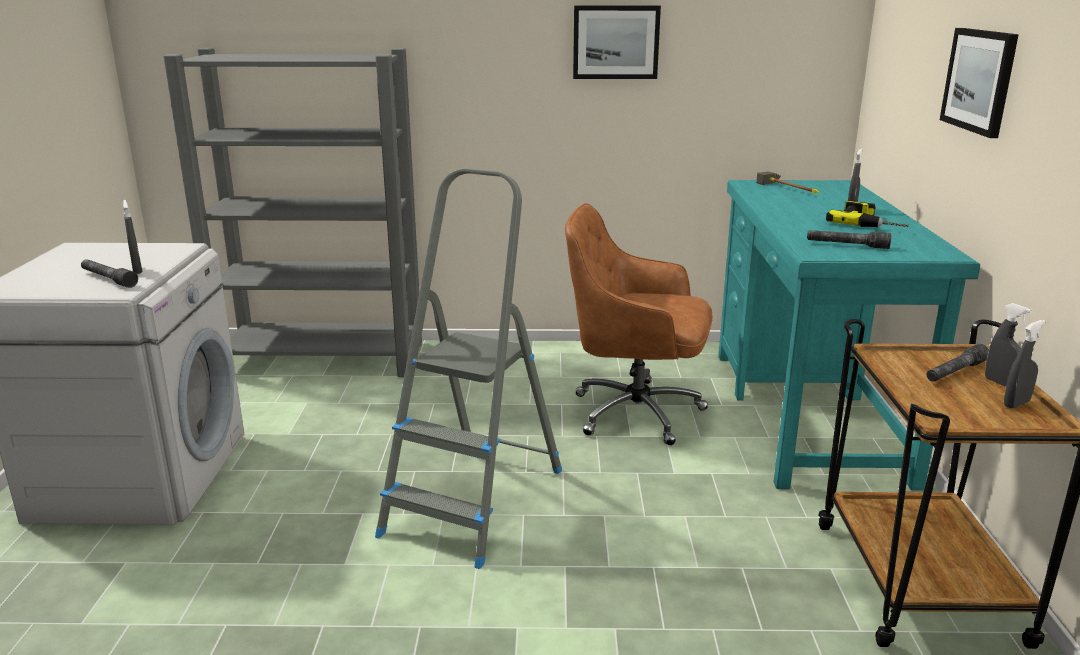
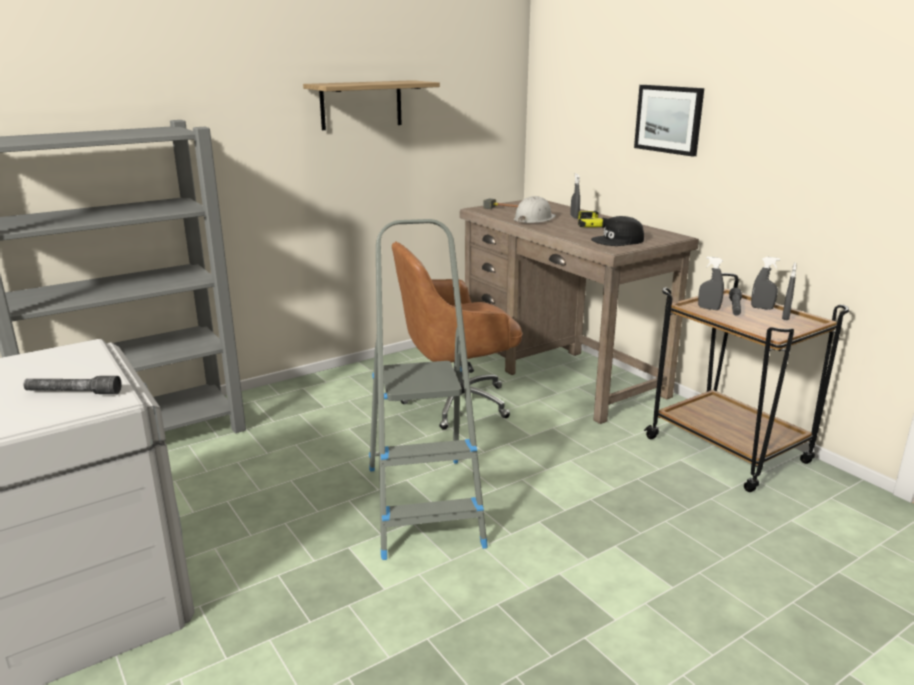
camera: 35 degrees left, 0 degrees up
grey spray bottle [123,200,143,274] -> grey spray bottle moved to [698,256,724,310]
picture [573,6,661,79] -> shelf [303,80,440,130]
turquoise desk [718,180,980,490] -> brown desk [460,200,699,424]
grey flashlight [807,230,891,249] -> black cap [591,216,644,246]
none -> white hard hat [514,196,556,224]

